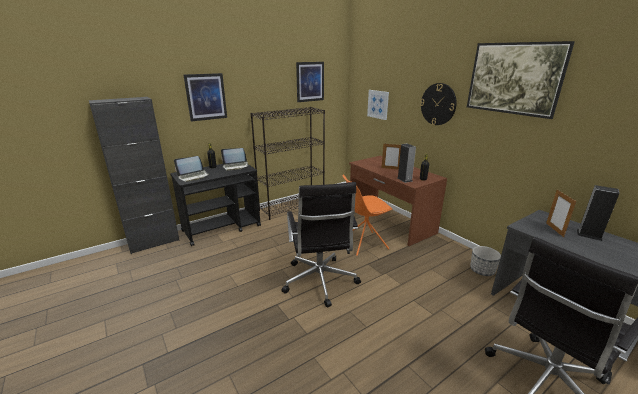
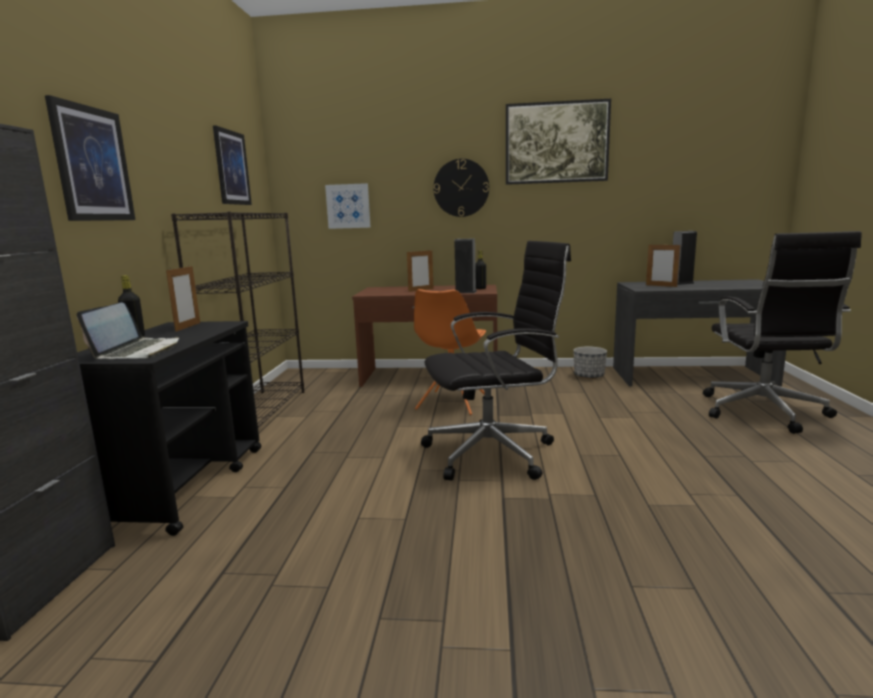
camera: 50 degrees left, 10 degrees down
laptop [221,148,250,171] -> picture frame [166,265,200,332]
black office chair [282,182,361,308] -> black office chair turned 45 degrees counterclockwise [421,241,571,481]

